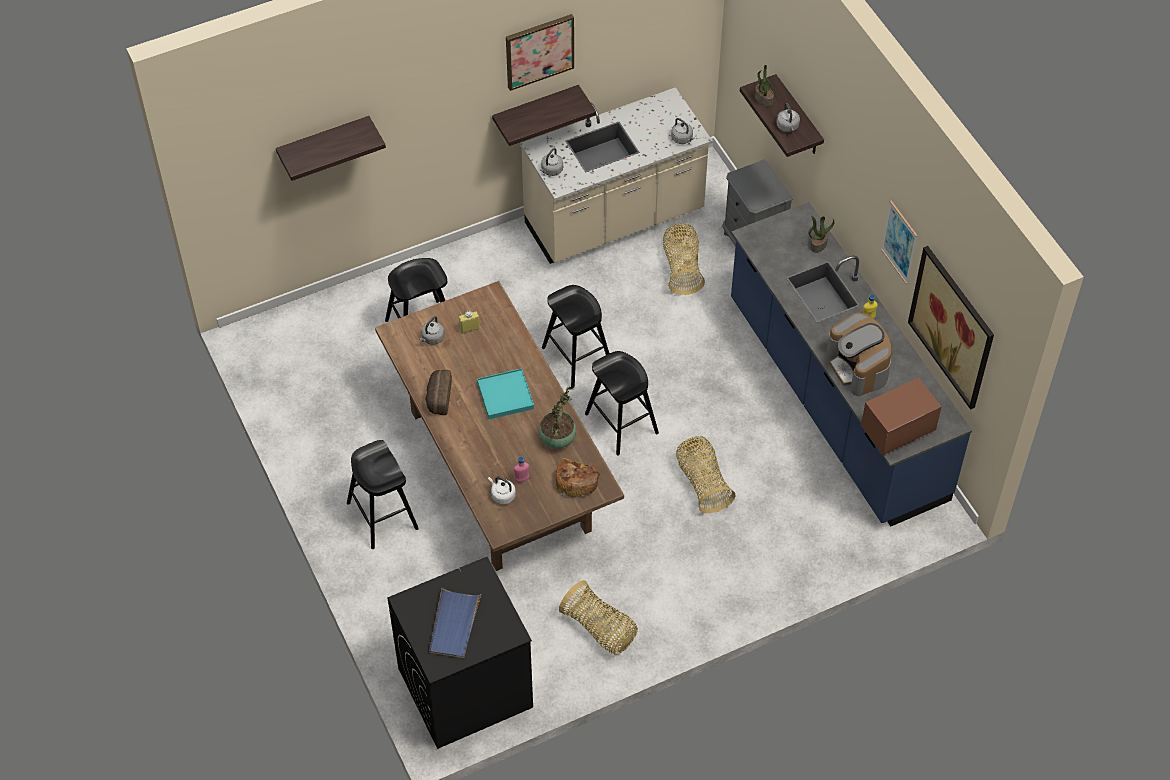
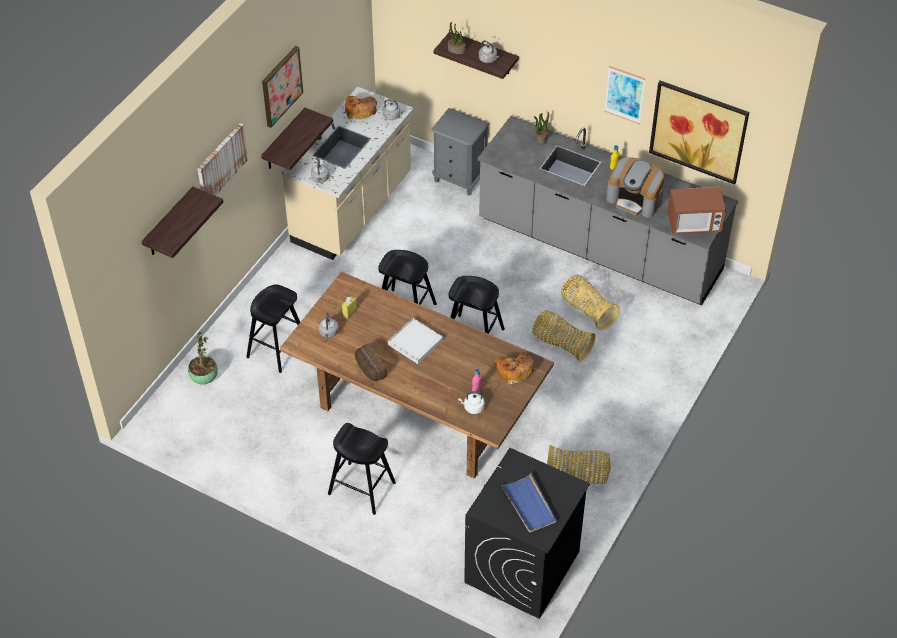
camera: 35 degrees left, 5 degrees down
turquoise tray [477,368,534,419] -> white tray [388,318,443,364]
potted plant [539,387,576,449] -> potted plant moved to [188,332,218,385]
basket [663,223,705,295] -> basket moved to [561,275,620,330]
blue counter [731,202,972,527] -> grey counter [477,116,738,306]
microwave [861,377,942,455] -> microwave turned 120 degrees counterclockwise [668,187,726,234]
none -> picture [197,123,248,196]
none -> bread [345,96,377,119]

